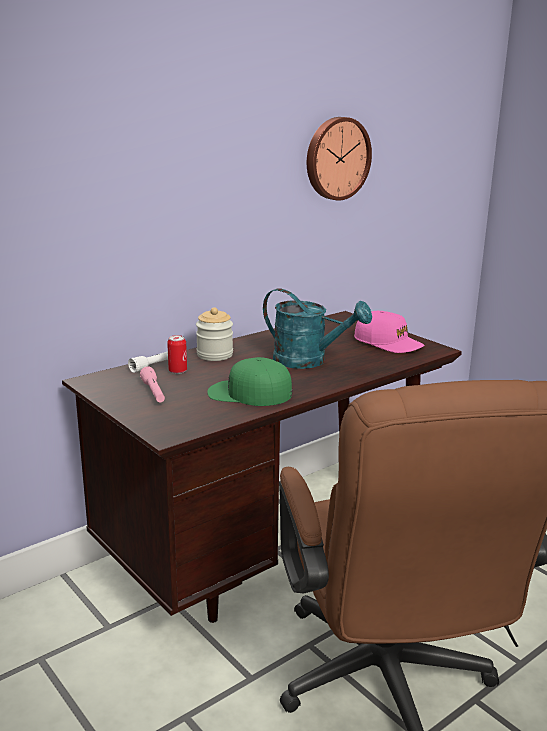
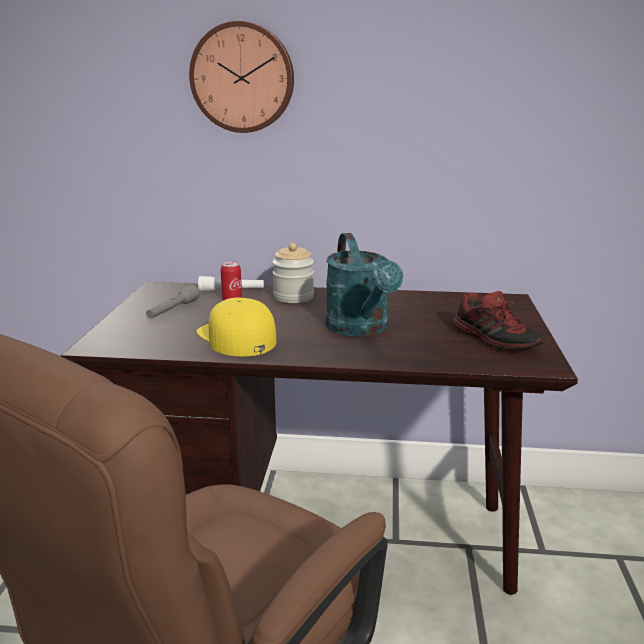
camera: 45 degrees right, 0 degrees up
pink flashlight [140,367,165,403] -> grey flashlight [146,285,199,319]
green cap [207,357,292,406] -> yellow cap [197,298,277,357]
wall clock [307,117,372,201] -> wall clock moved to [189,21,294,133]
pink cap [354,311,424,353] -> shoe [453,291,545,350]

